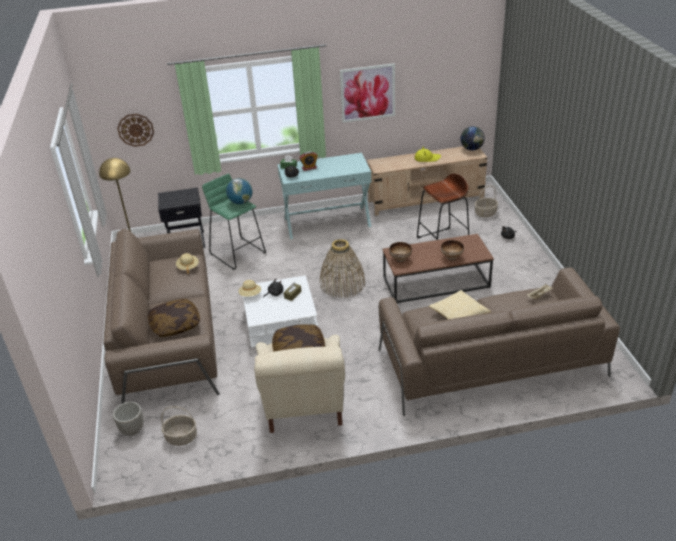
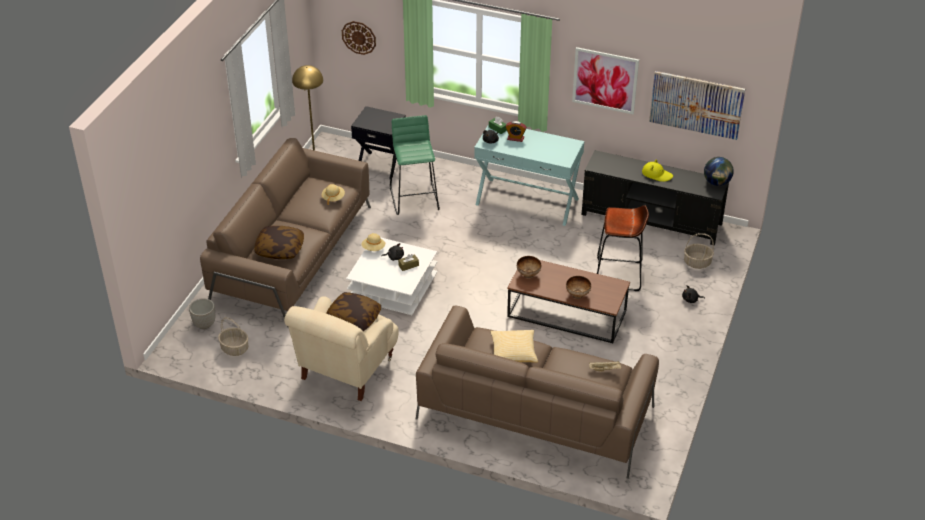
camera: 30 degrees right, 5 degrees up
globe [226,178,253,204] -> none
basket [320,239,365,298] -> none
beige tv stand [367,146,487,216] -> black tv stand [582,150,729,245]
none -> picture [649,71,745,140]

